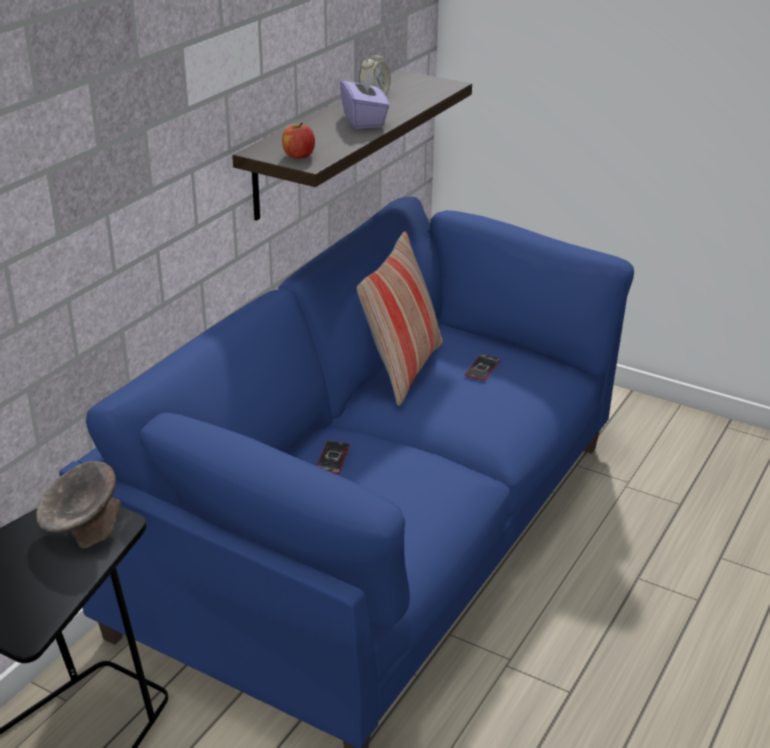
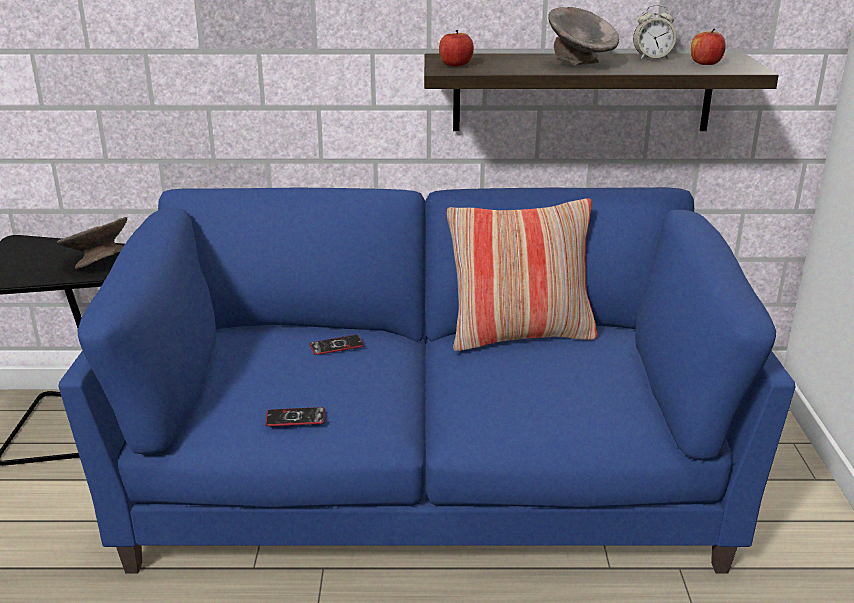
camera: 60 degrees right, 5 degrees down
purple tissue box [340,71,390,129] -> grey bowl [548,7,619,65]
phone [465,354,500,381] -> phone moved to [265,407,325,426]
none -> apple [691,29,726,65]

